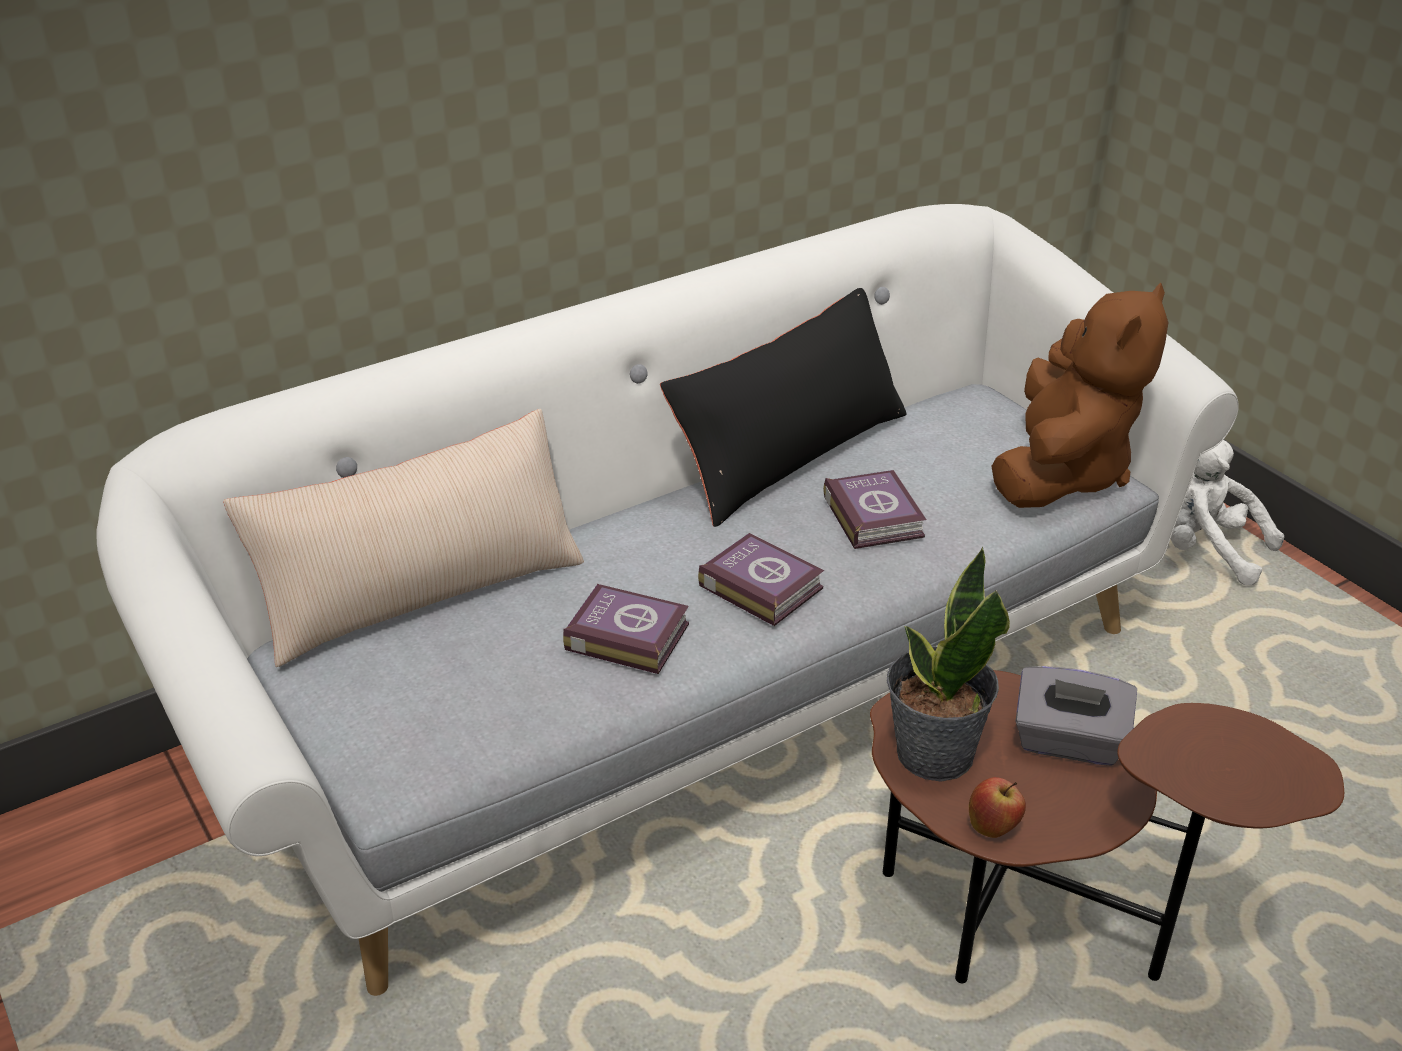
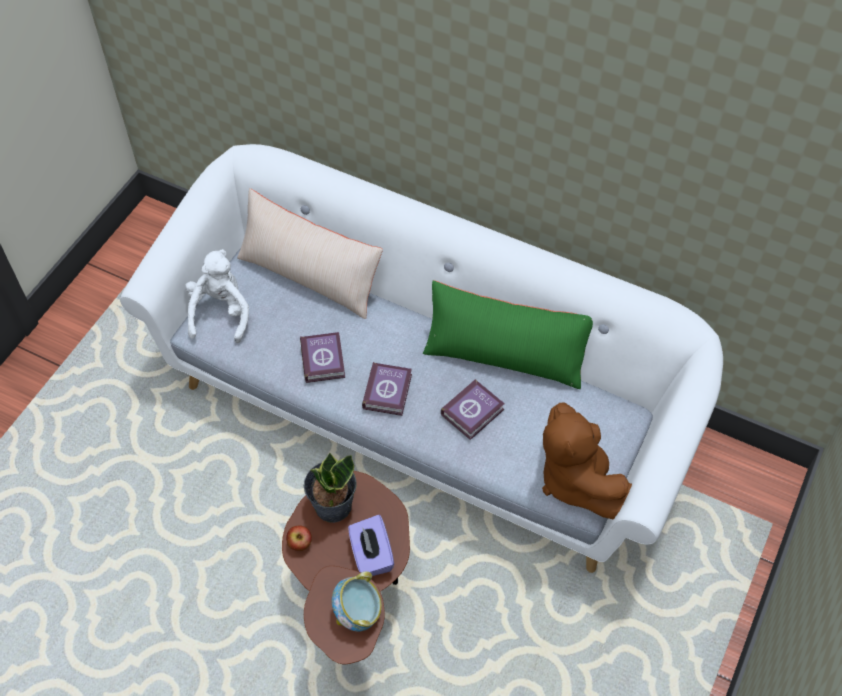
camera: 60 degrees right, 20 degrees up
black pillow [660,288,907,527] -> green pillow [423,280,593,389]
brown plush toy [992,283,1169,508] -> brown plush toy turned 75 degrees clockwise [542,402,632,519]
grey tissue box [1015,666,1137,766] -> purple tissue box [348,515,394,576]
white plush toy [1171,440,1284,586] -> white plush toy moved to [185,249,249,343]
none -> bowl [332,571,382,632]

